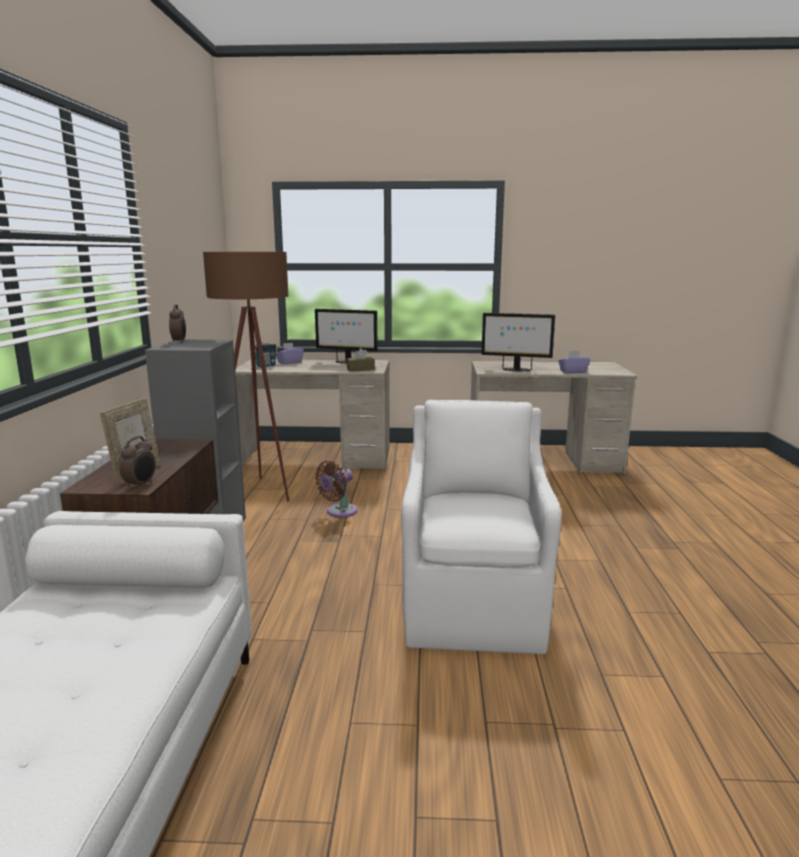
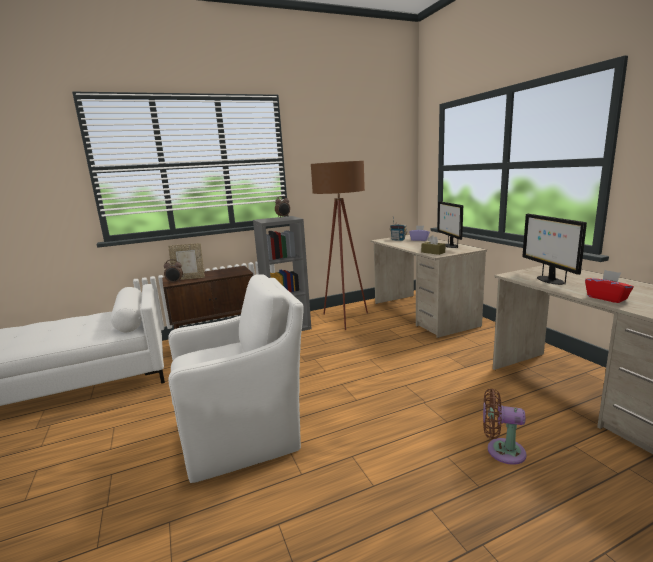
camera: 65 degrees right, 0 degrees up
brown fan [315,461,357,517] -> brown fan moved to [483,389,527,465]
purple tissue box [558,350,590,373] -> red tissue box [585,270,634,303]

